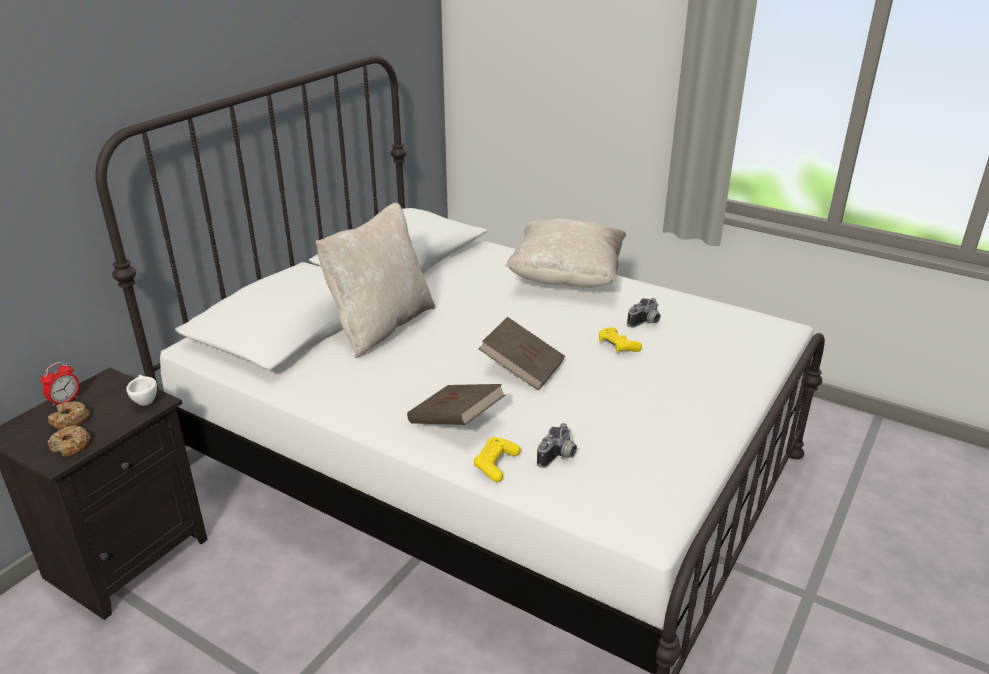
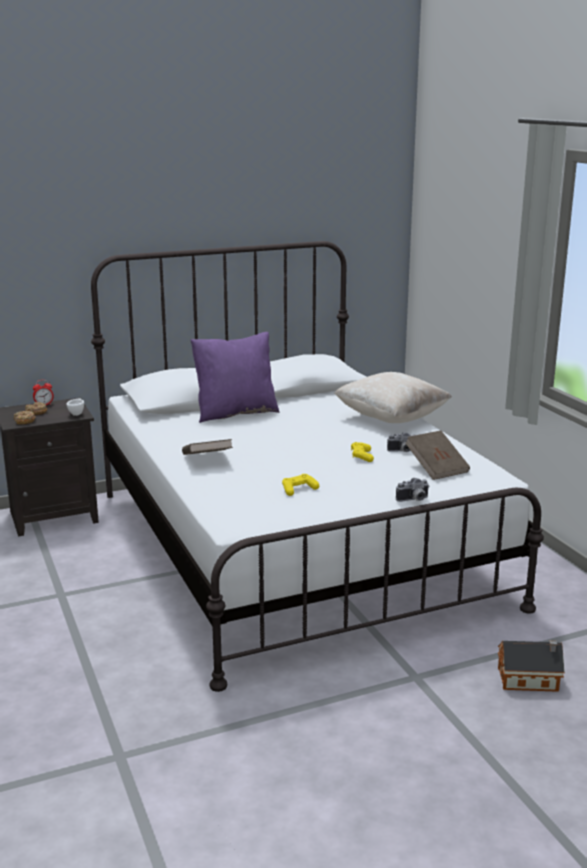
camera: 35 degrees right, 10 degrees down
beige pillow [316,202,435,358] -> purple pillow [191,332,279,423]
yellow game controller [474,437,520,482] -> yellow game controller moved to [282,474,319,496]
brown book [479,317,565,391] -> brown book moved to [406,431,470,480]
camera [537,423,577,468] -> camera moved to [396,478,430,502]
none -> toy house [498,640,565,692]

